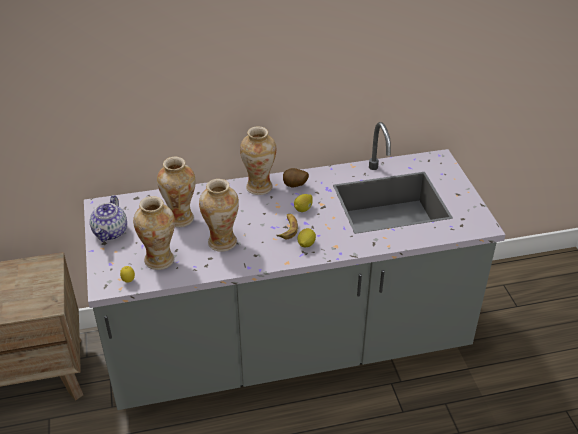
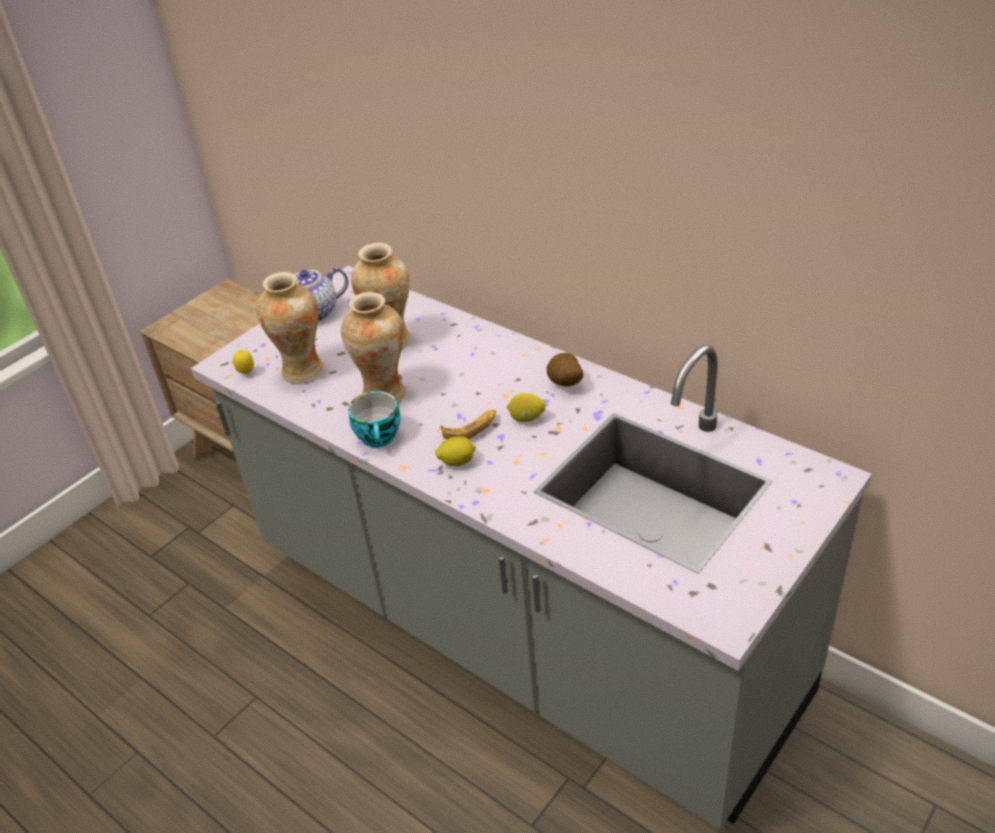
camera: 55 degrees right, 0 degrees up
vase [240,127,276,195] -> none
none -> cup [348,391,401,448]

